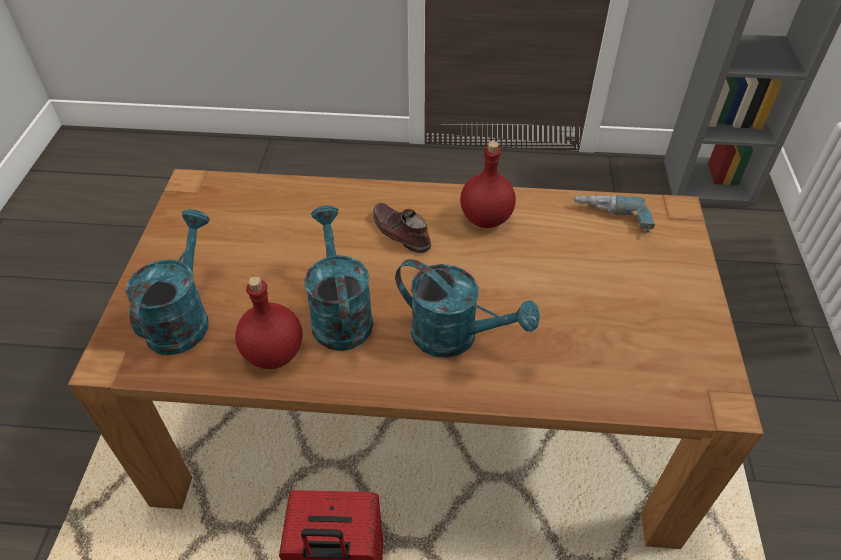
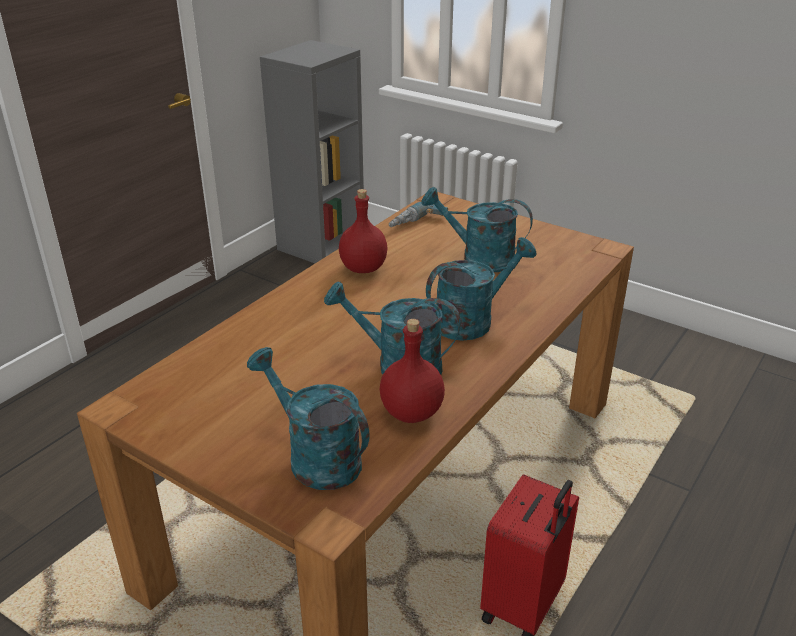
camera: 60 degrees left, 15 degrees down
brown shoe [373,203,431,253] -> none
none -> turquoise watering can [421,187,533,272]

